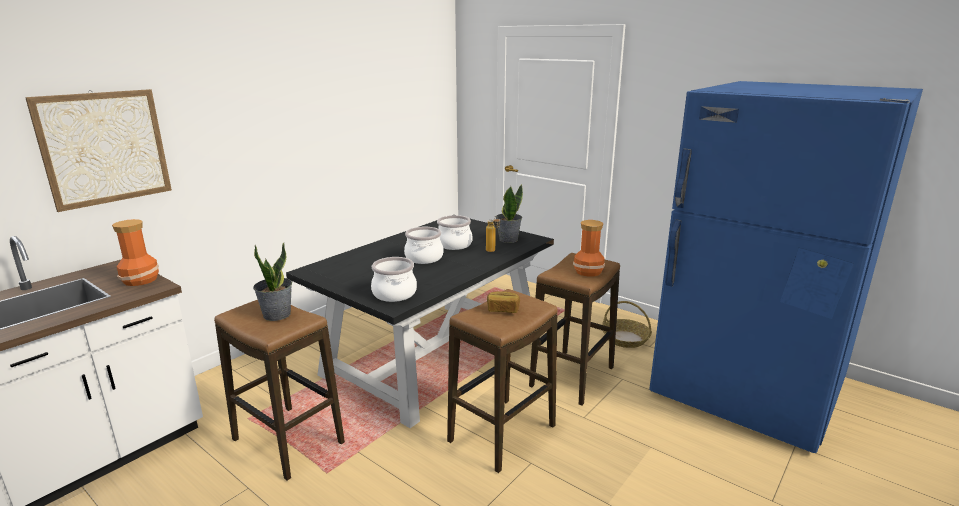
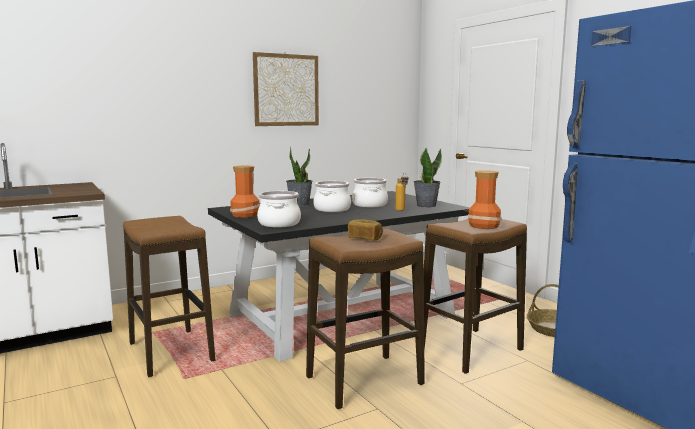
camera: 20 degrees right, 10 degrees down
picture [25,89,172,212] -> picture moved to [253,52,319,126]
vase [112,219,159,286] -> vase moved to [230,166,260,218]
potted plant [253,243,292,321] -> potted plant moved to [286,147,313,206]

